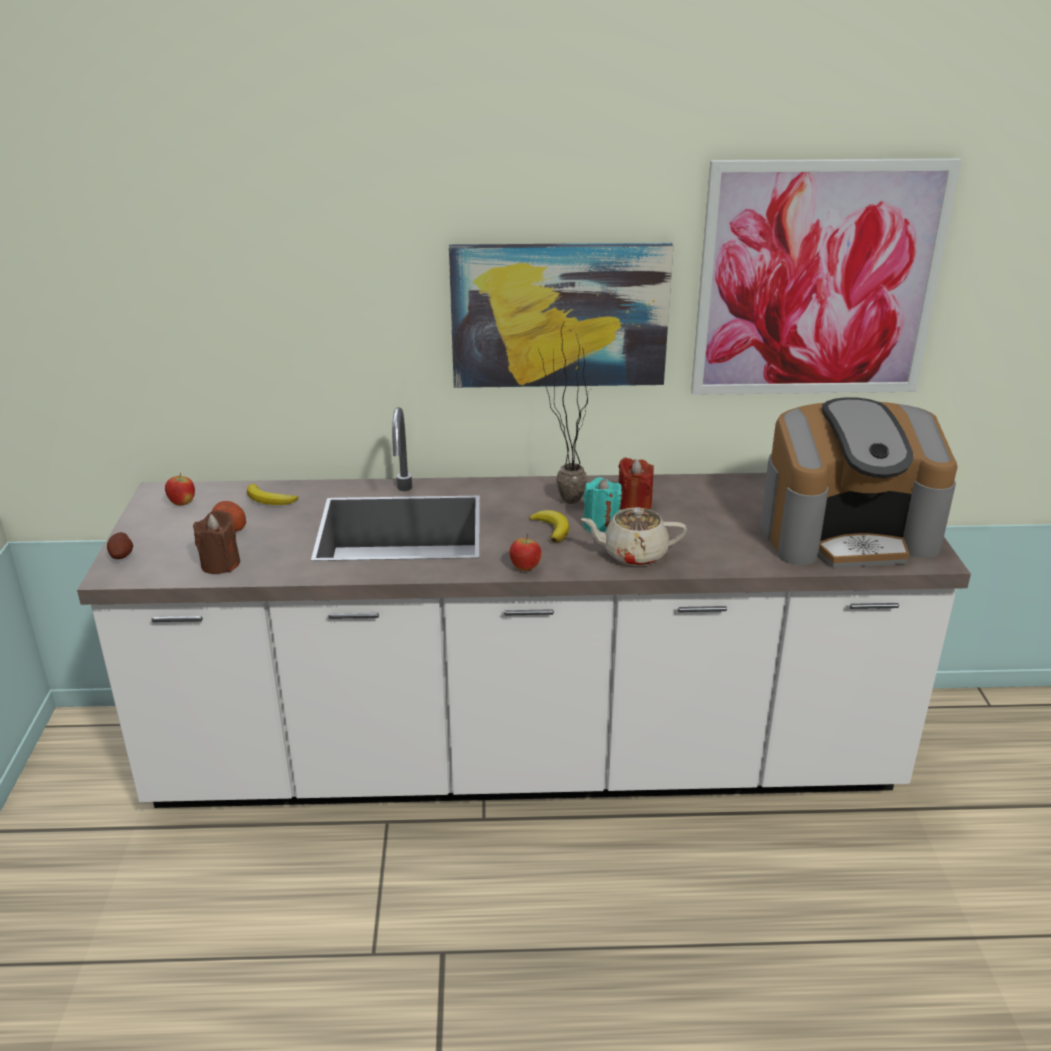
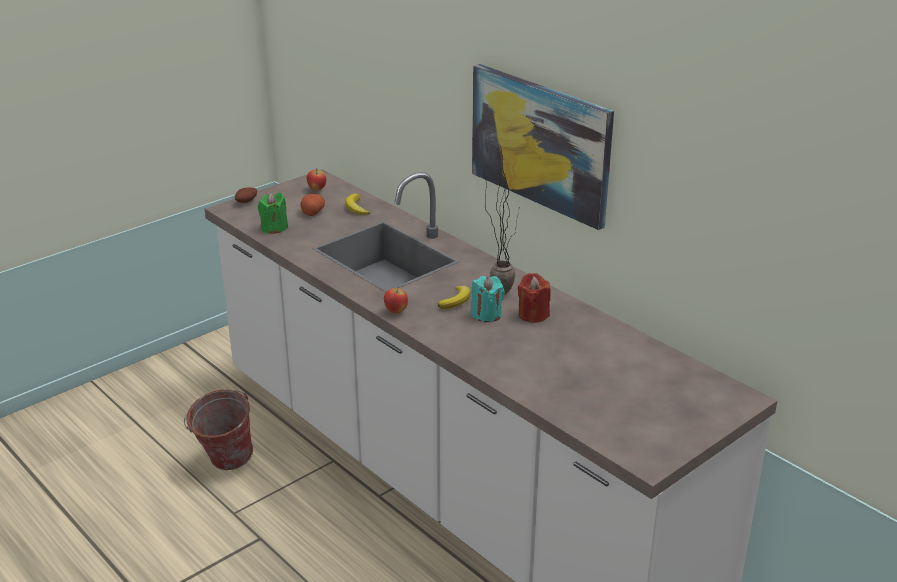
camera: 50 degrees right, 0 degrees up
brown candle [193,510,240,574] -> green candle [258,192,288,234]
beige teapot [581,507,687,566] -> none
picture [691,158,961,395] -> none
coffee machine [760,397,958,568] -> none
none -> bucket [184,390,253,470]

